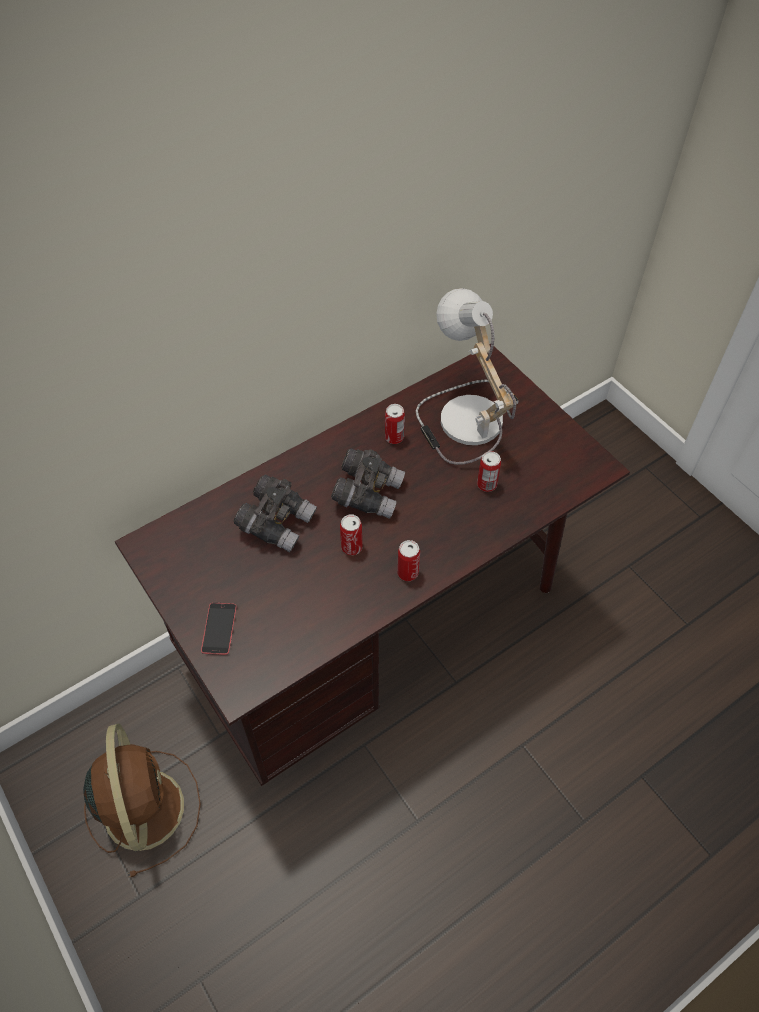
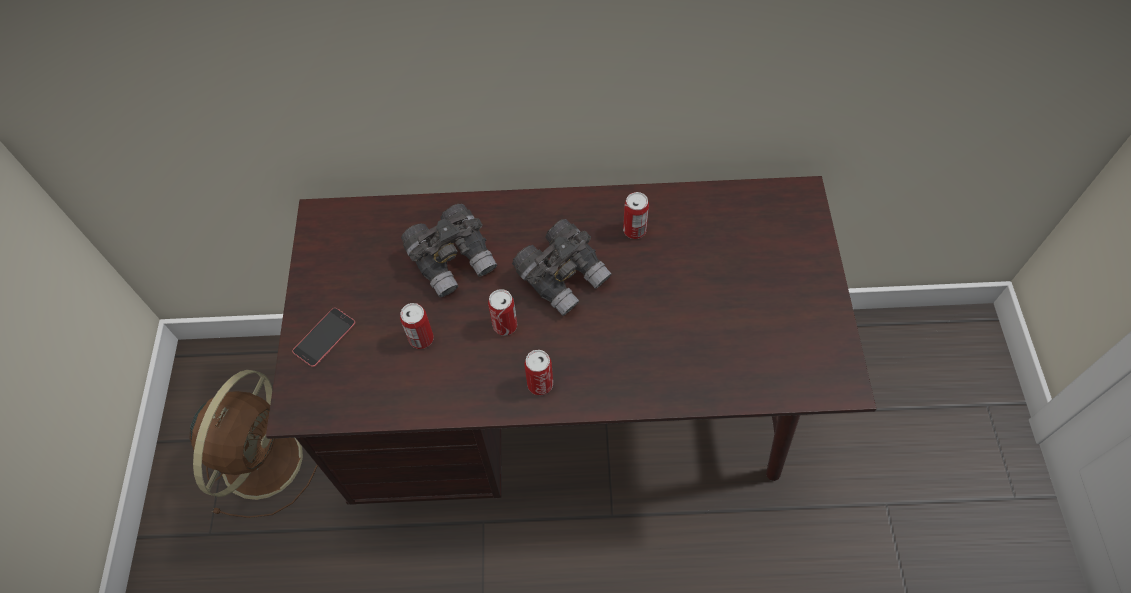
camera: 35 degrees right, 5 degrees up
table lamp [416,288,519,465] -> none
can [477,451,501,492] -> can moved to [400,303,434,349]

